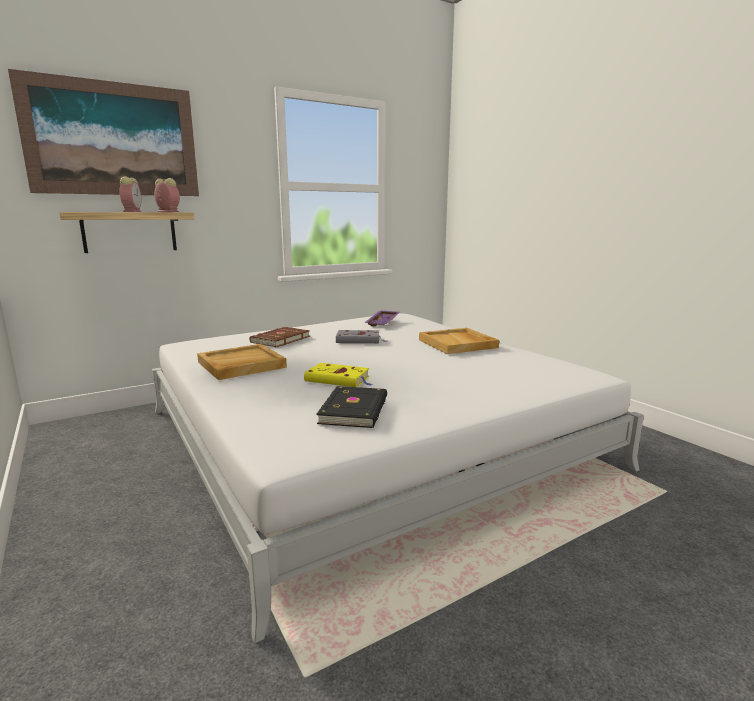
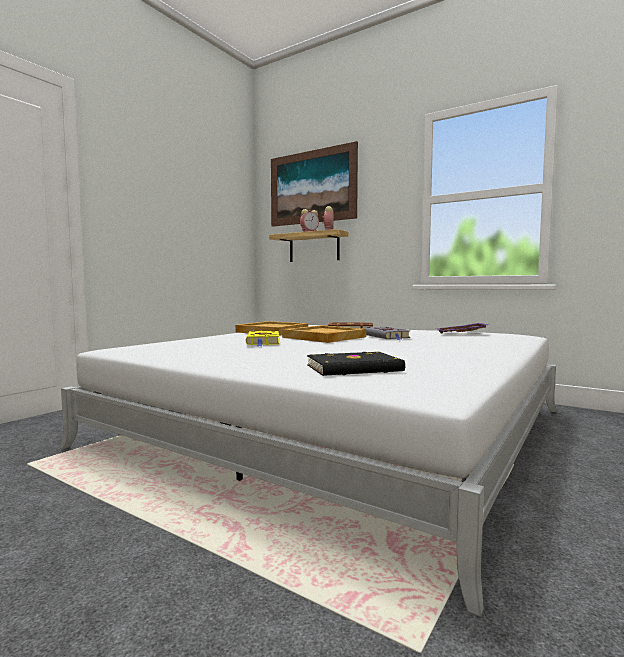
camera: 65 degrees right, 10 degrees down
black book [316,386,387,428] -> black book moved to [307,351,405,376]
beige tray [419,328,499,354] -> beige tray moved to [282,325,366,343]

